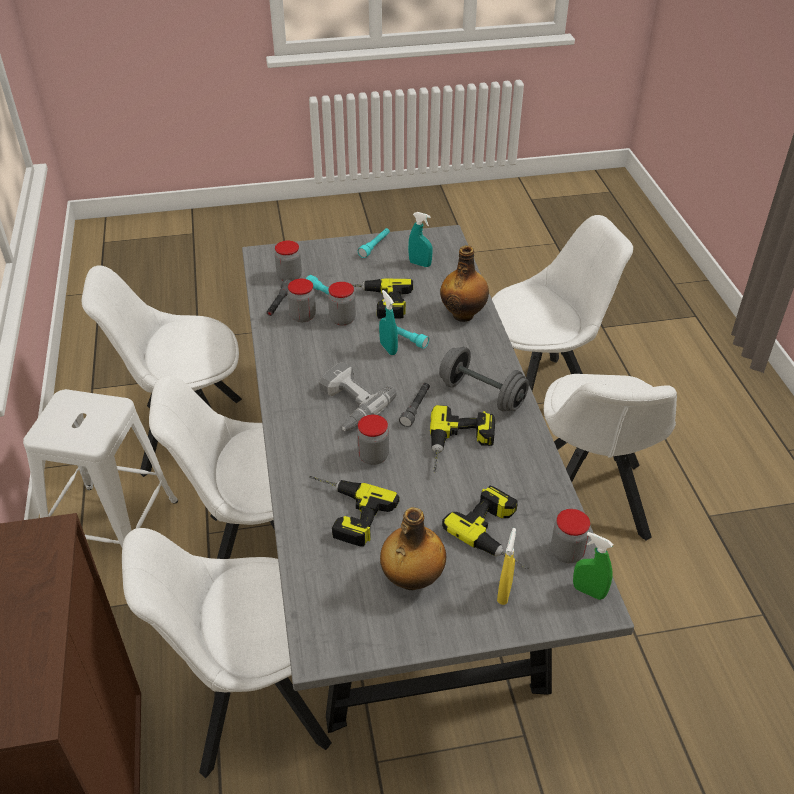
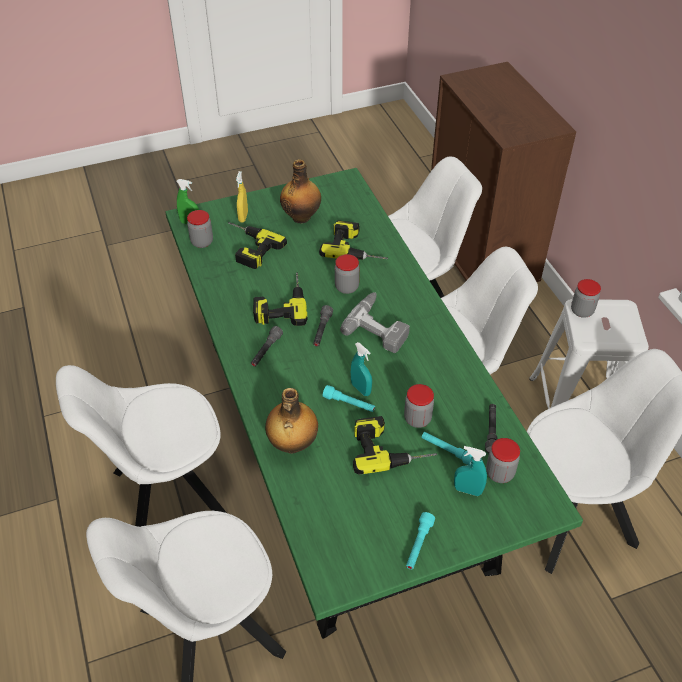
camera: 170 degrees right, 5 degrees up
grey dining table [242,225,634,733] -> green dining table [165,168,583,639]
jar [288,279,316,322] -> jar moved to [571,279,601,318]
turquoise spray bottle [408,212,433,267] -> turquoise spray bottle moved to [454,446,487,496]
grey dumbbell [439,347,529,412] -> grey flashlight [251,326,283,367]
white chair [544,374,677,541] -> white chair turned 105 degrees counterclockwise [56,365,227,527]

